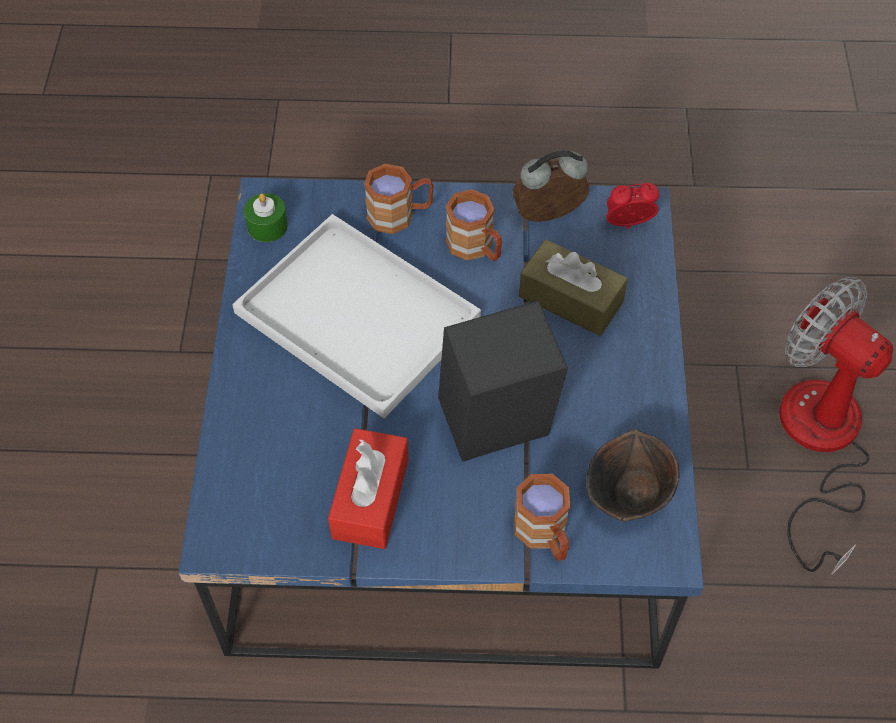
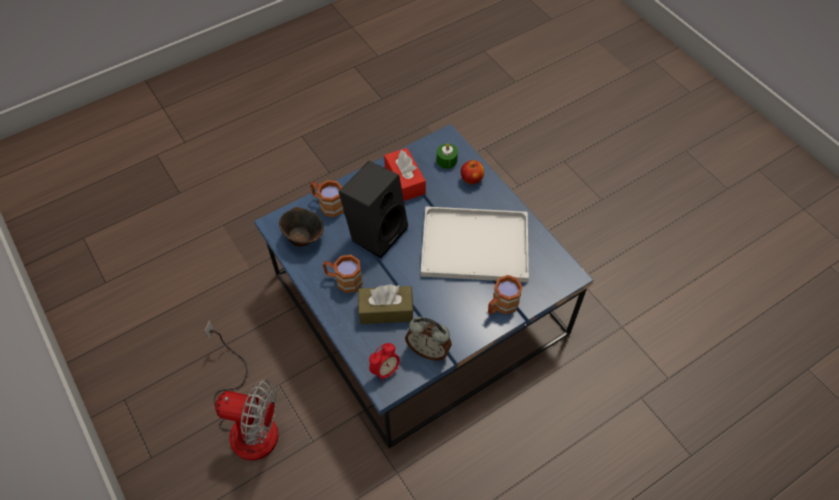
camera: 145 degrees right, 0 degrees up
green candle [244,193,288,242] -> green candle moved to [437,144,458,169]
brown mug [446,189,502,261] -> brown mug moved to [323,255,363,293]
alarm clock [513,150,589,222] -> alarm clock turned 75 degrees clockwise [405,317,452,361]
none -> apple [461,160,484,184]

